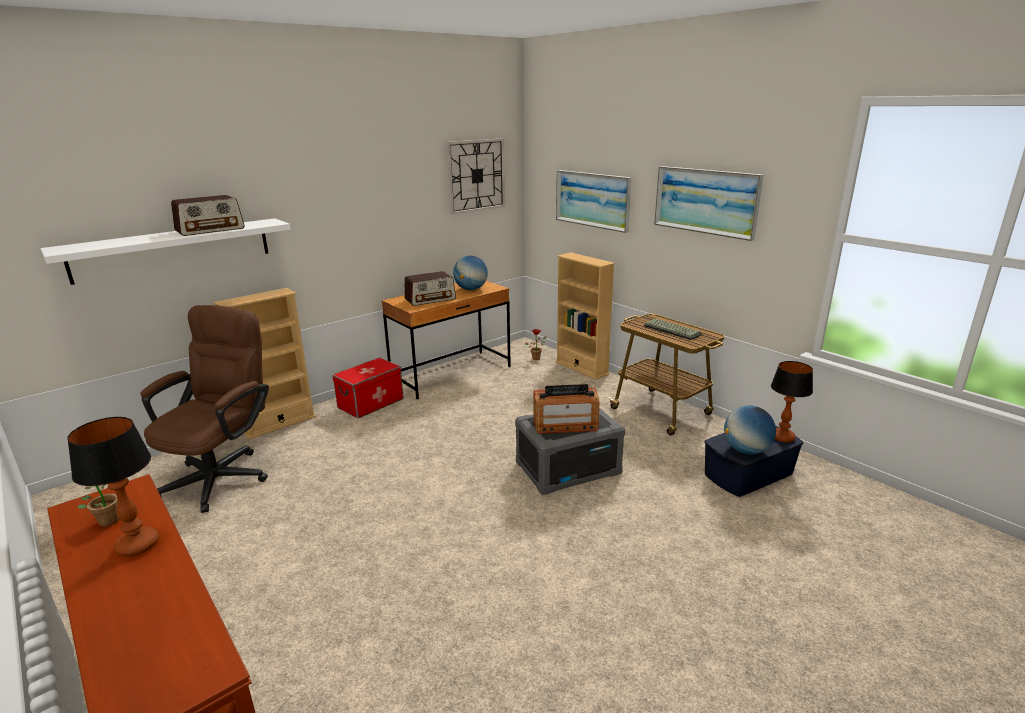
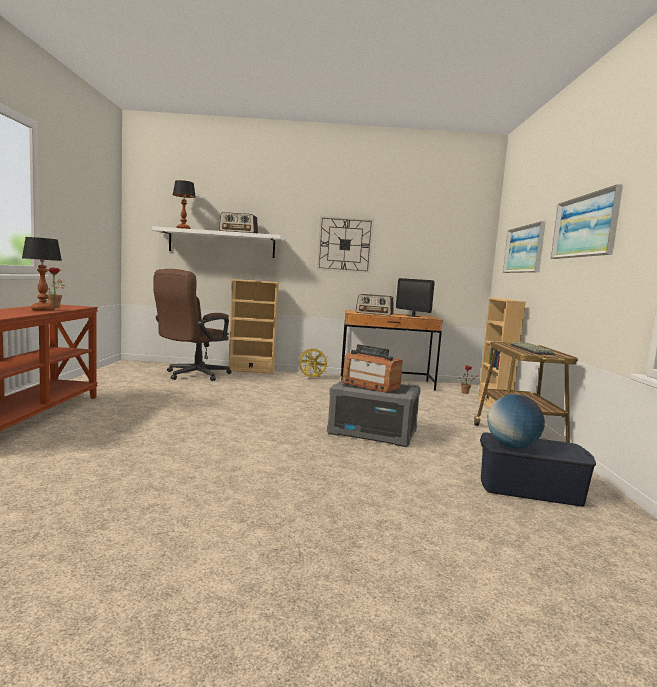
camera: 40 degrees right, 15 degrees down
brown office chair [140,305,269,513] -> brown office chair turned 150 degrees clockwise [153,269,231,381]
storage box [332,357,403,419] -> yellow fan [297,348,329,378]
wall clock [447,138,505,215] -> wall clock moved to [317,216,374,273]
globe [453,256,488,290] -> monitor [396,278,435,317]
table lamp [771,361,813,442] -> table lamp moved to [173,180,196,229]

